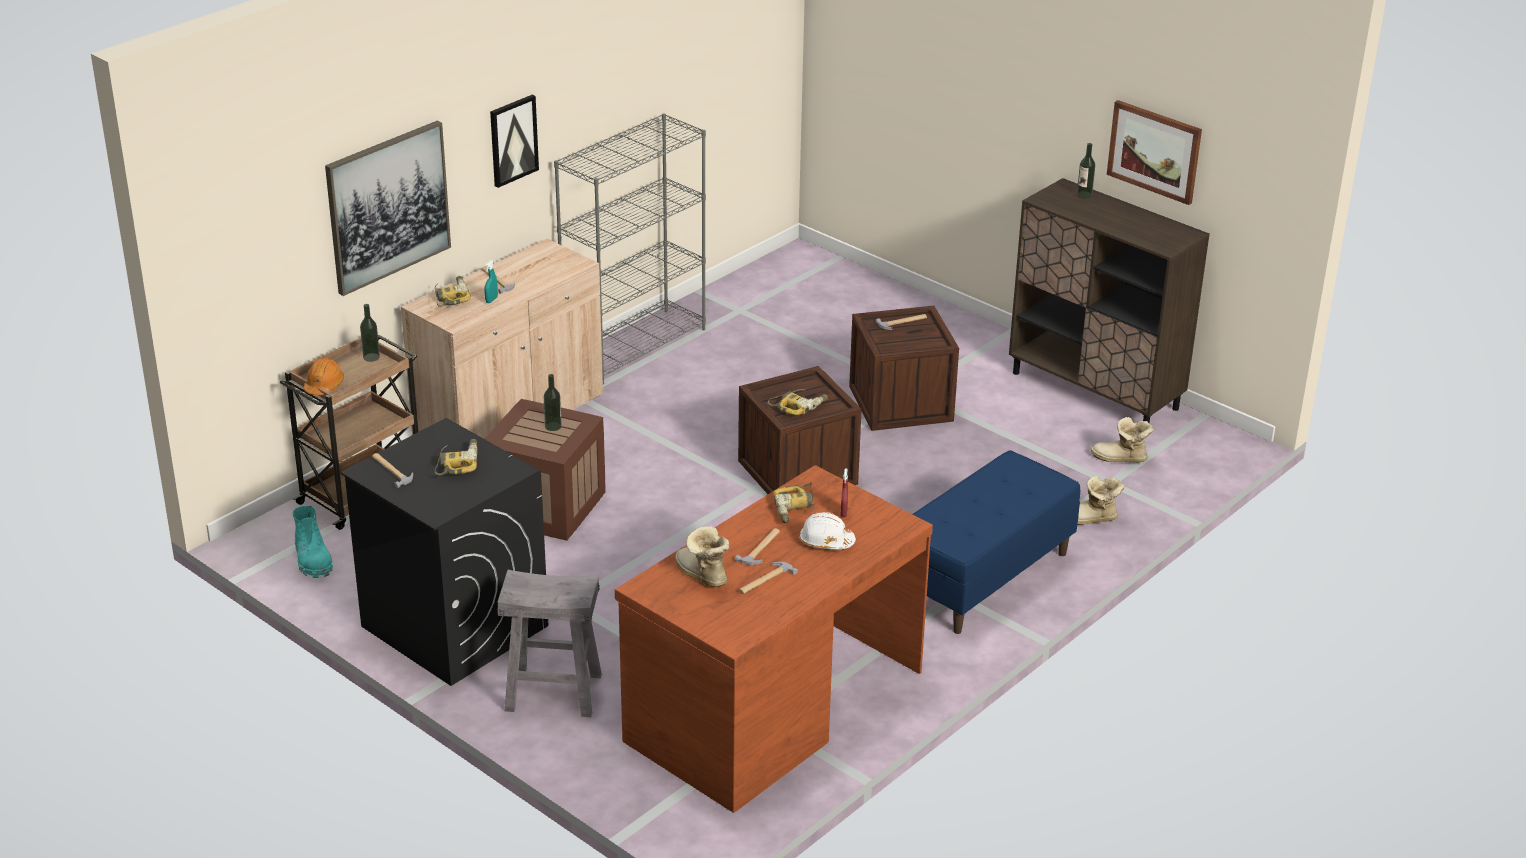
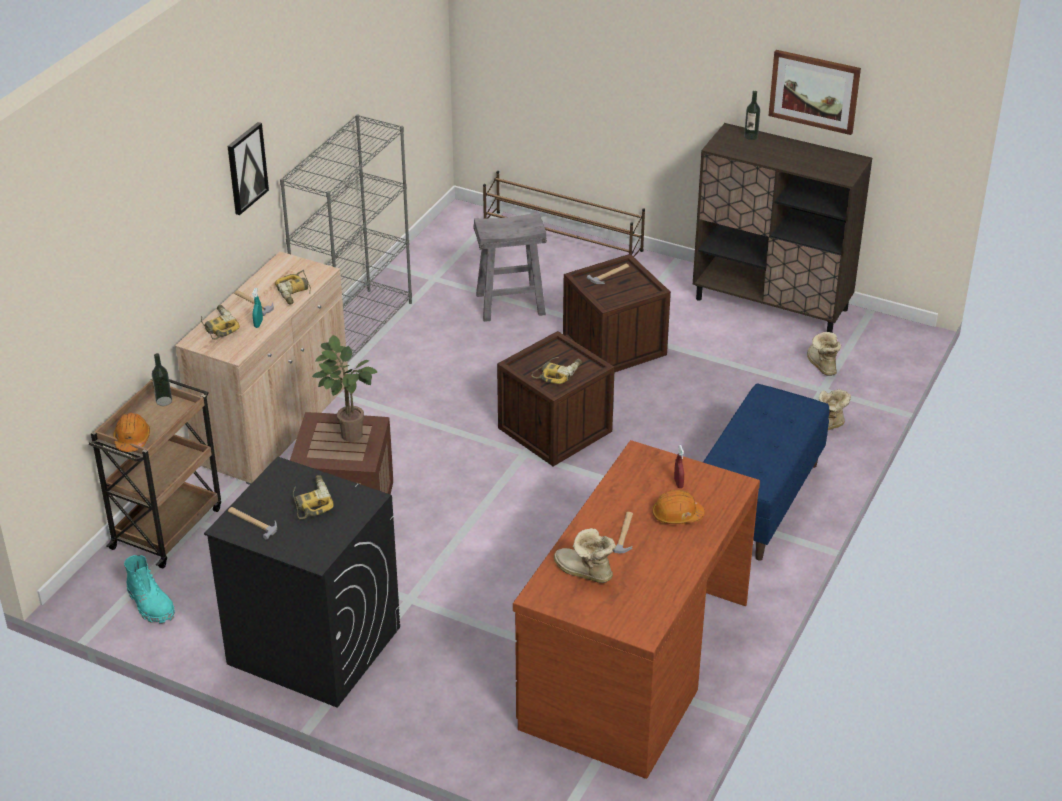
camera: 15 degrees left, 5 degrees up
picture [325,121,451,296] -> none
grey stool [497,570,602,717] -> grey stool moved to [473,212,547,322]
bottle [544,374,562,431] -> potted plant [312,335,377,442]
hammer [739,562,798,594] -> none
power drill [773,483,814,523] -> power drill moved to [275,270,311,305]
white hard hat [799,512,856,549] -> orange hard hat [652,490,705,524]
boot [1090,417,1154,463] -> boot turned 75 degrees clockwise [807,332,841,376]
none -> brown shoe rack [483,171,645,257]

